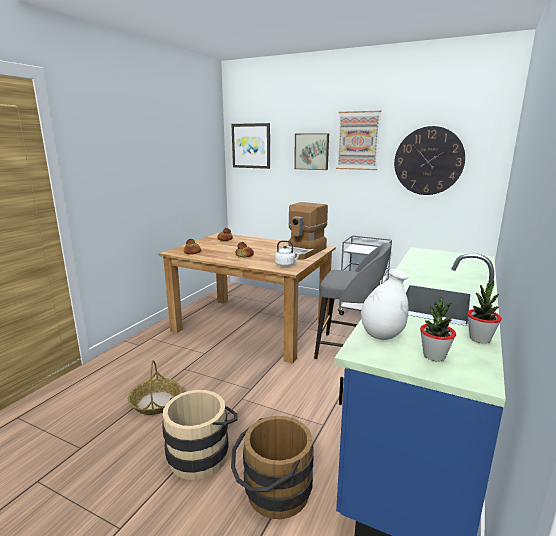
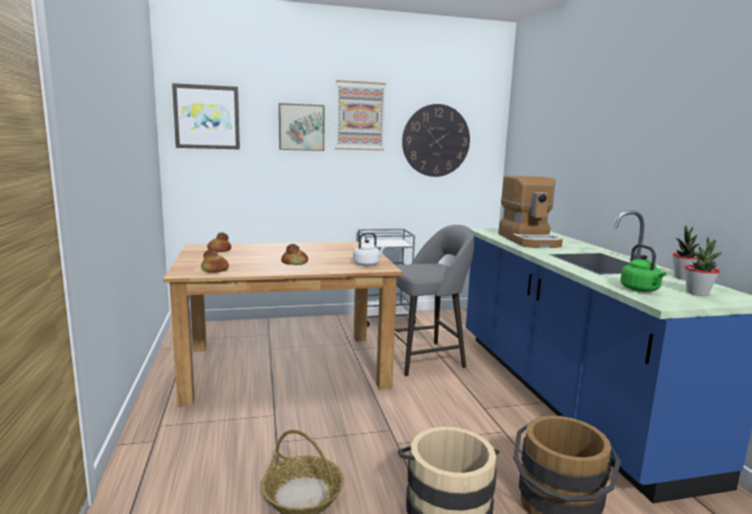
camera: 40 degrees left, 5 degrees down
coffee machine [279,202,328,260] -> coffee machine moved to [498,176,563,248]
white vase [361,269,409,340] -> green kettle [620,244,666,292]

